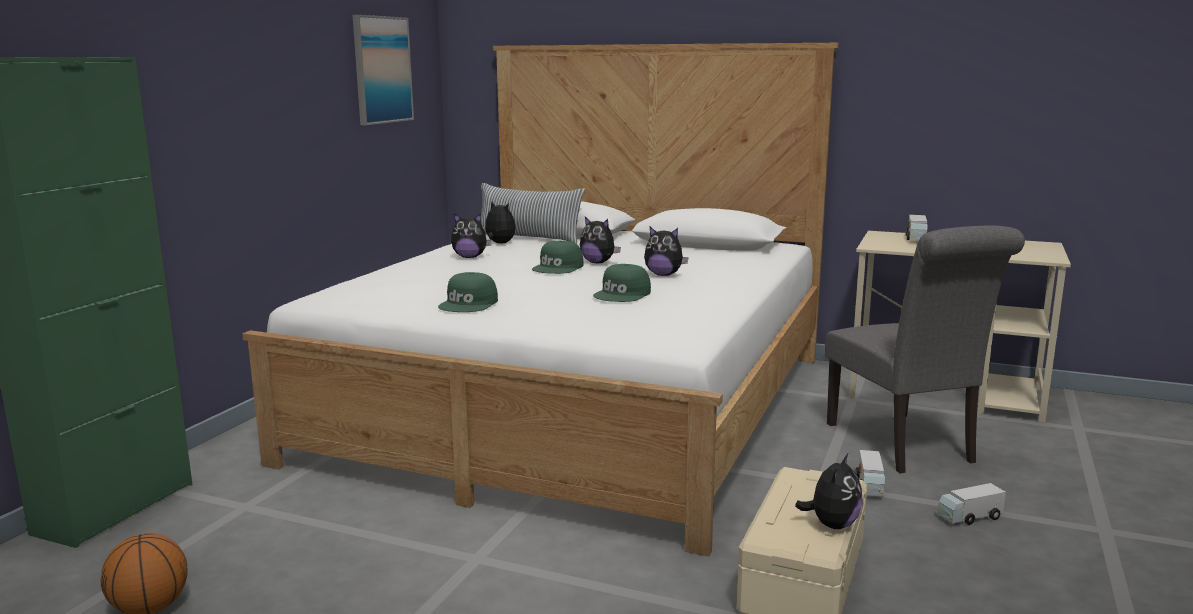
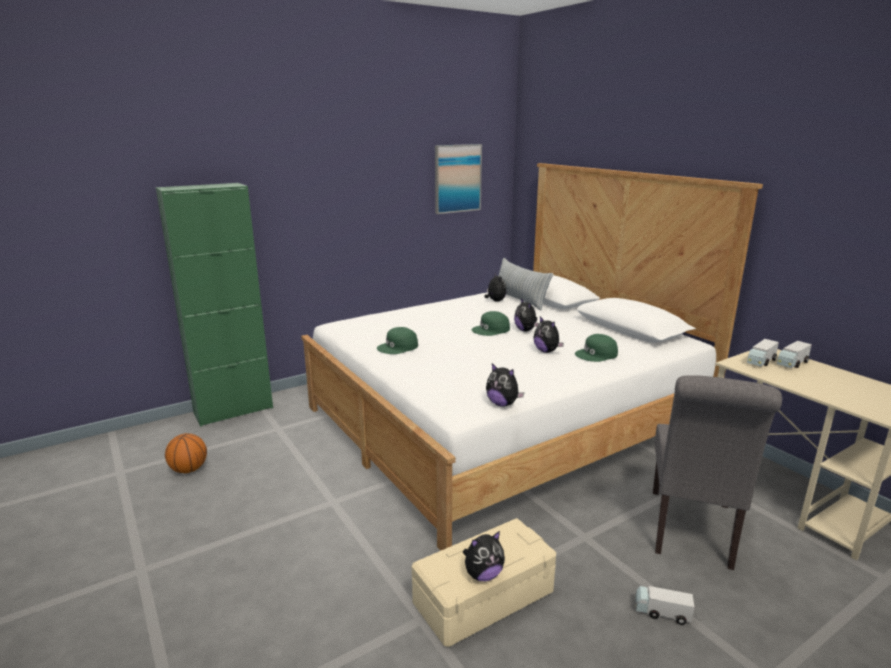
camera: 35 degrees right, 5 degrees up
plush toy [451,213,491,258] -> plush toy moved to [486,363,524,407]
green cap [593,264,651,302] -> green cap moved to [575,334,618,362]
toy truck [856,450,885,497] -> toy truck moved to [747,339,779,367]

